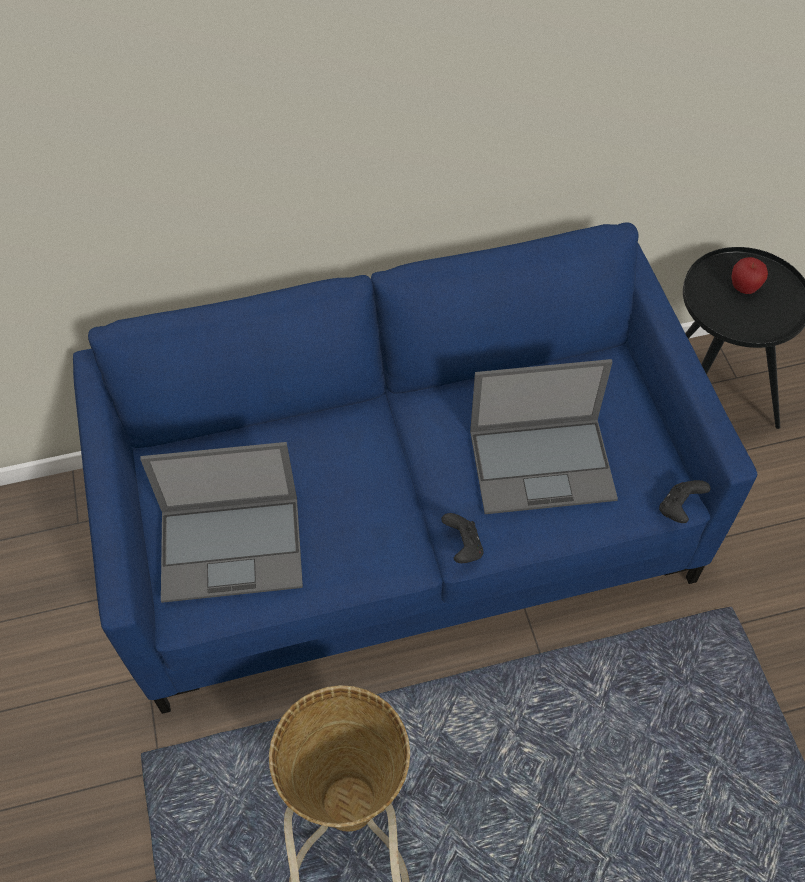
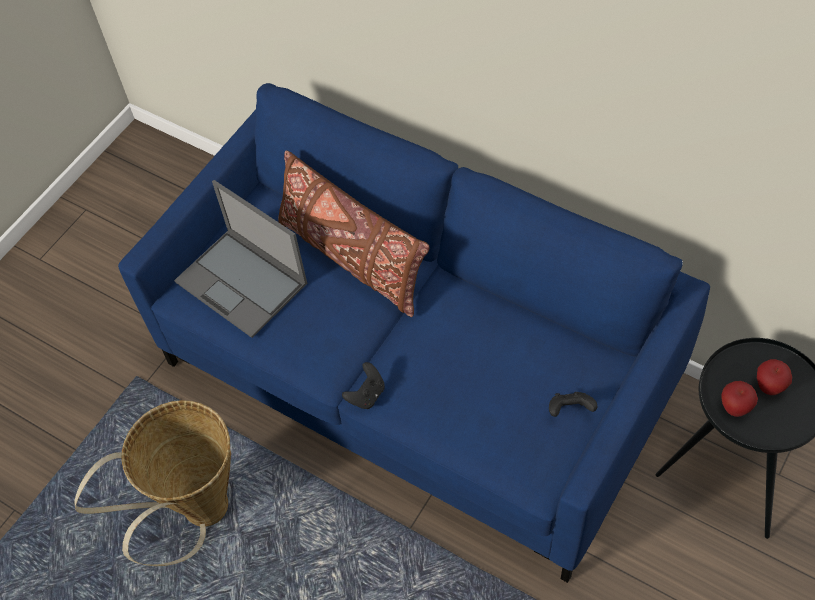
camera: 50 degrees right, 0 degrees up
laptop [470,359,618,514] -> none
black game controller [659,480,711,523] -> black game controller moved to [549,392,597,417]
none -> brown pillow [278,150,429,317]
none -> apple [721,381,758,417]

